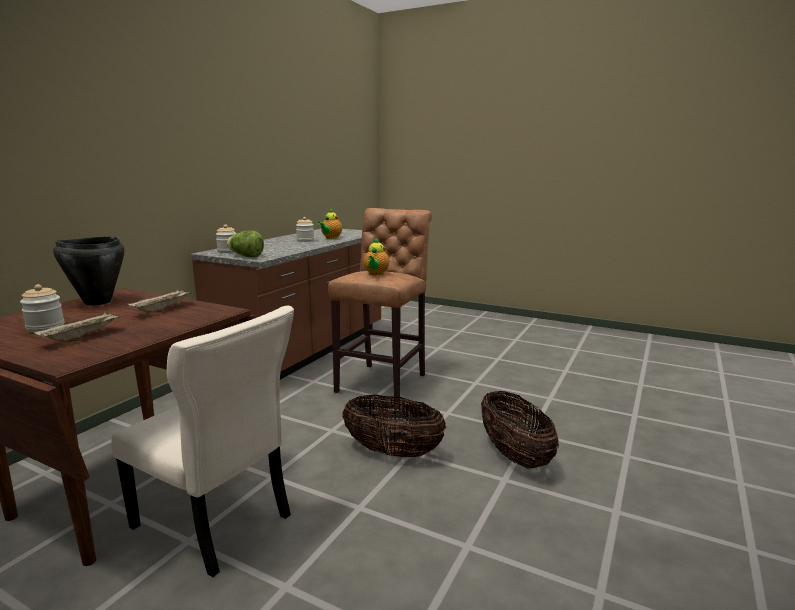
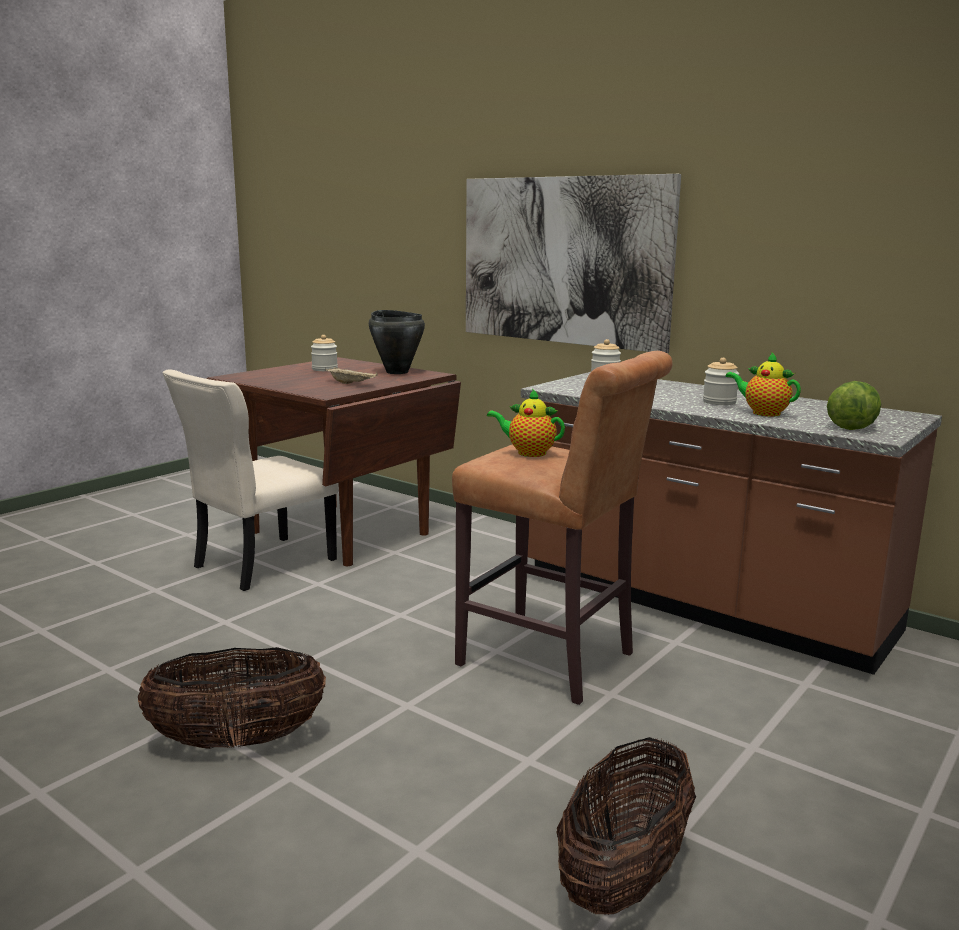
camera: 100 degrees right, 0 degrees up
beige tray [34,311,123,342] -> none
lettuce [227,230,264,257] -> lettuce moved to [827,381,881,430]
basket [342,395,447,457] -> basket moved to [556,737,696,915]
none -> picture [466,174,681,353]

